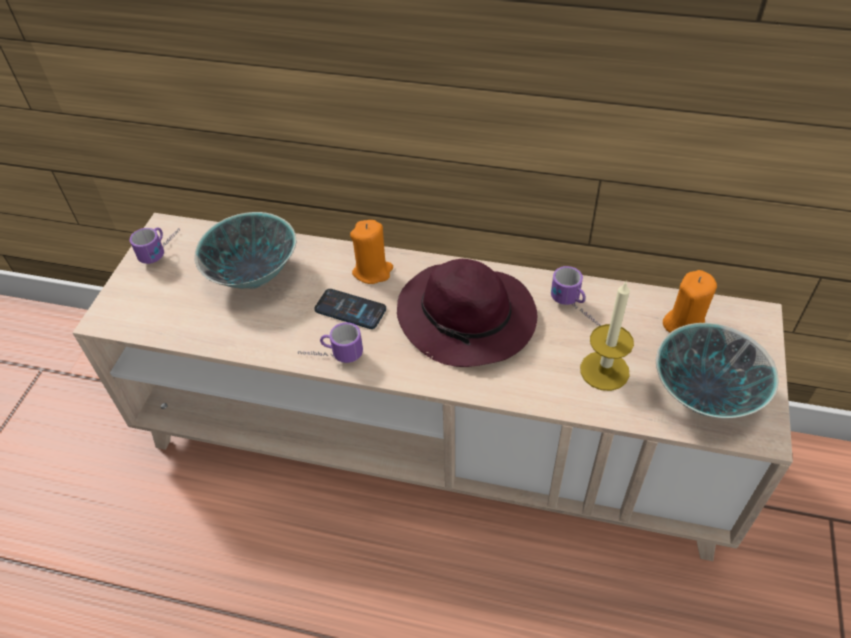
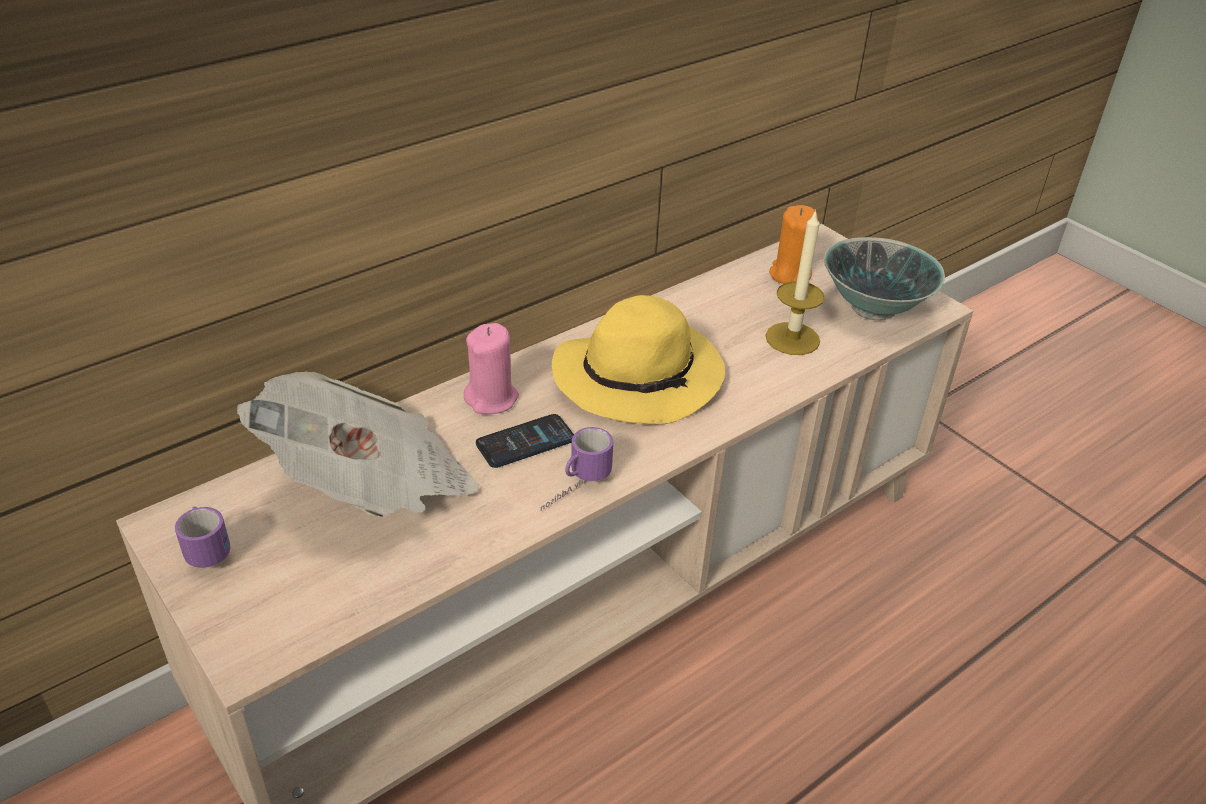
camera: 55 degrees left, 10 degrees down
bowl [194,212,296,289] -> newspaper [237,372,480,517]
orange candle [350,220,393,284] -> pink candle [464,323,519,414]
purple hat [397,259,538,367] -> yellow hat [552,295,725,425]
mug [551,266,600,326] -> none

